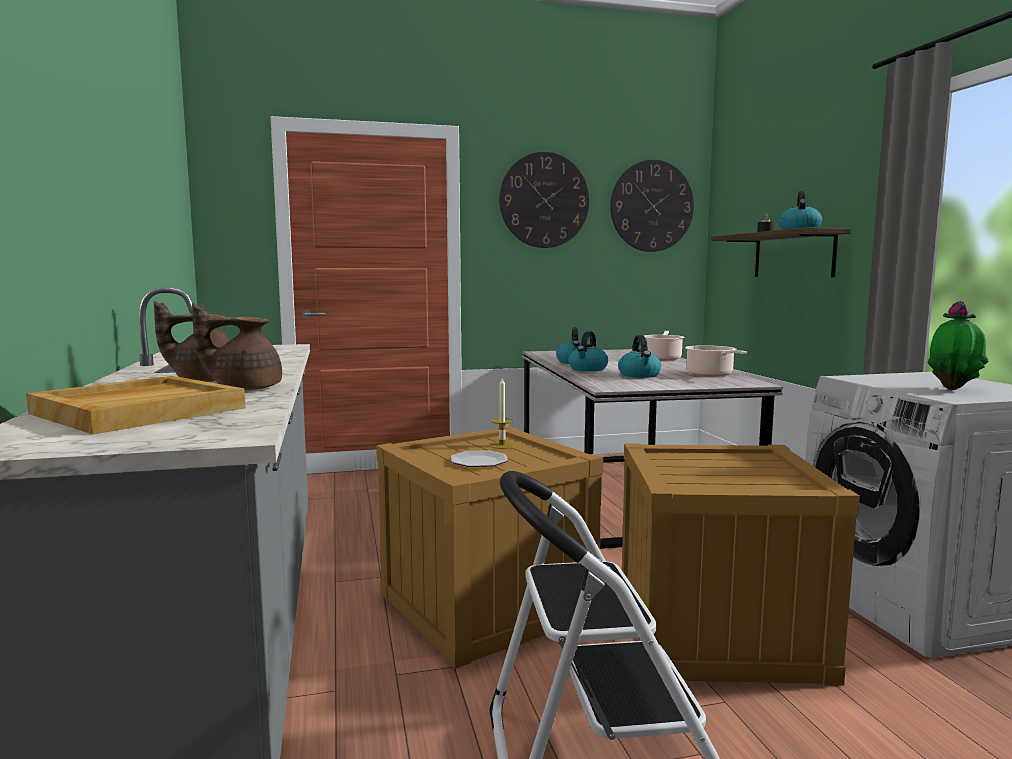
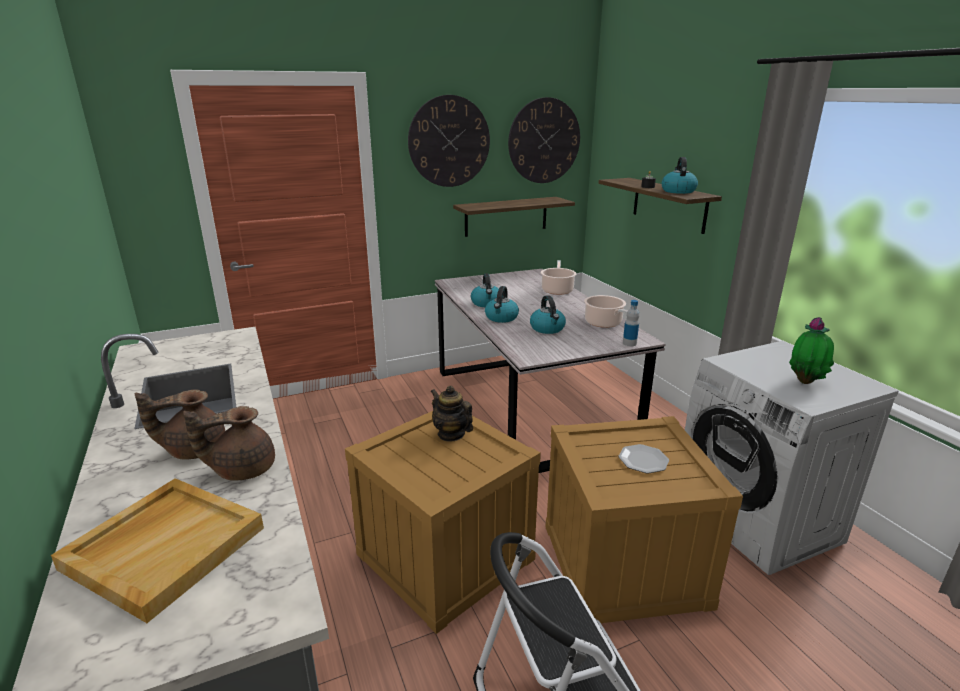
camera: 10 degrees left, 15 degrees up
plate [451,450,508,467] -> plate moved to [619,444,669,474]
candle [490,378,515,449] -> teapot [430,386,473,442]
none -> shelf [453,197,575,237]
none -> bottle [623,300,639,346]

